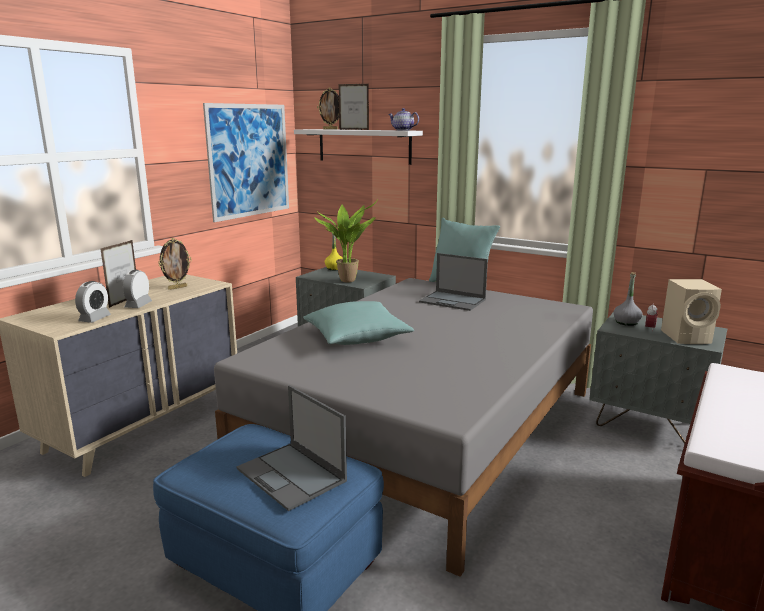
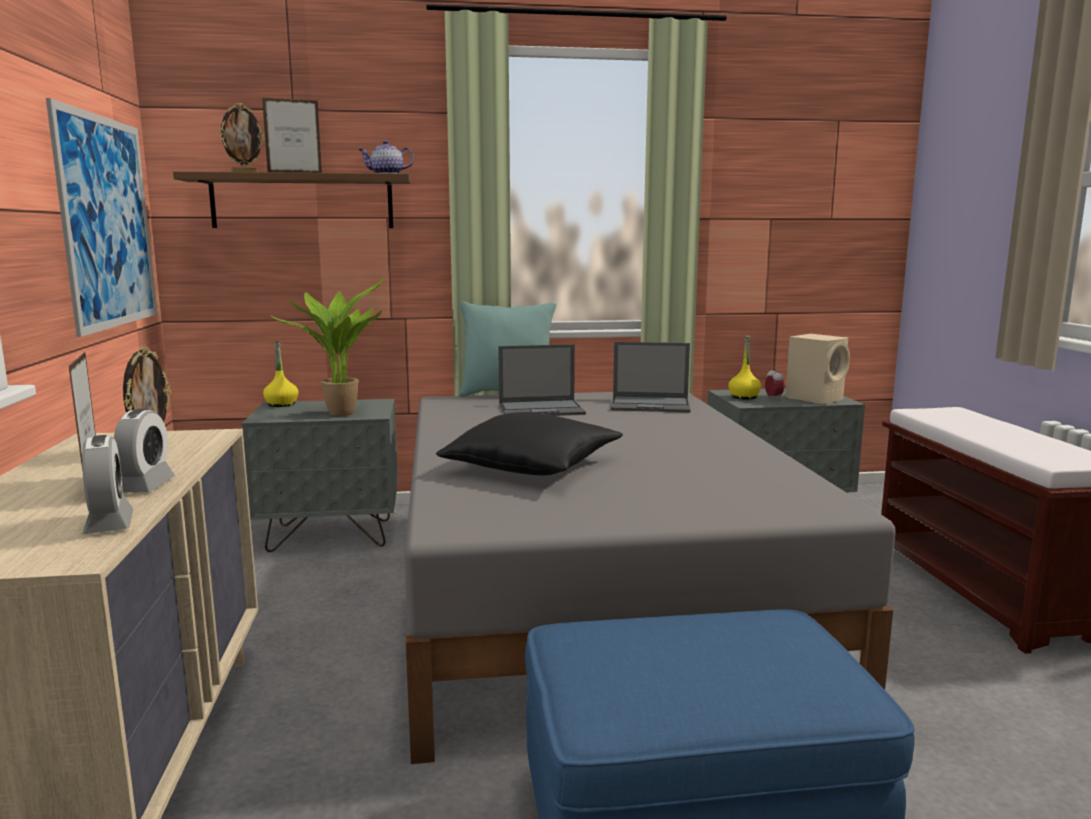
camera: 40 degrees left, 5 degrees down
alarm clock [123,270,152,308] -> alarm clock turned 150 degrees counterclockwise [114,409,175,492]
laptop [236,385,347,511] -> laptop moved to [611,342,690,412]
white shelf [294,129,423,165] -> brown shelf [173,171,411,228]
turquoise pillow [303,301,414,345] -> black pillow [436,412,623,475]
grey bottle [613,272,643,326] -> yellow bottle [728,336,762,400]

